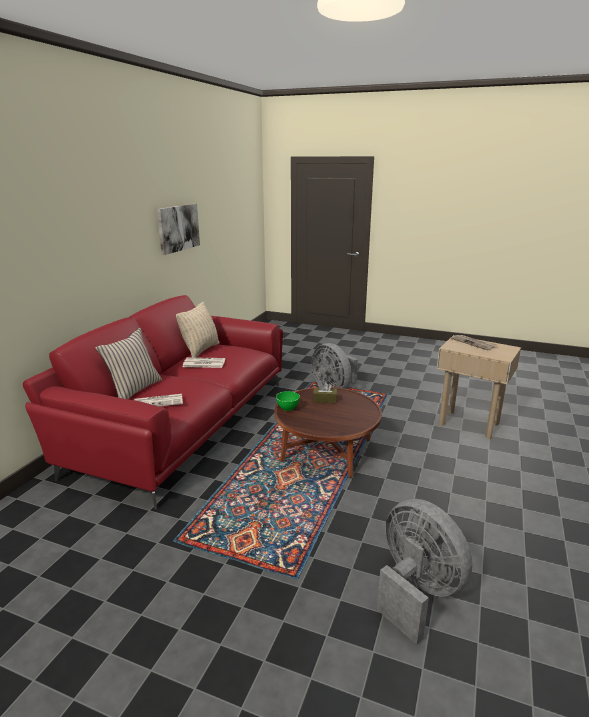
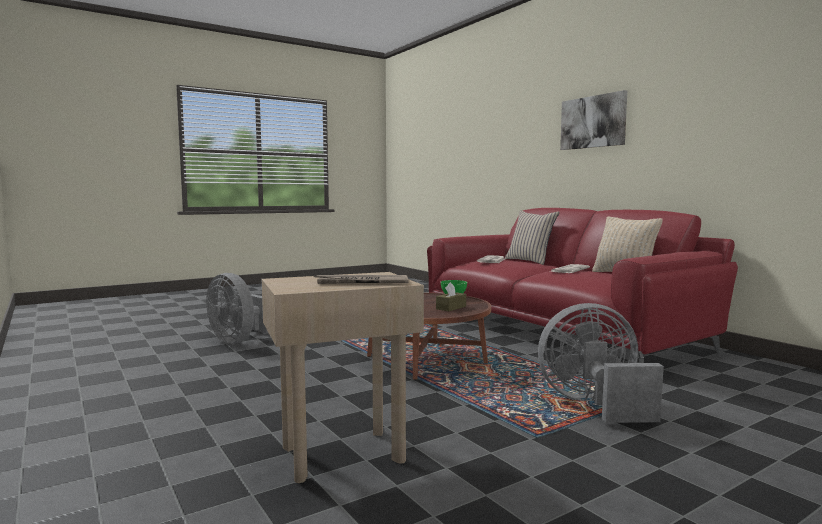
camera: 125 degrees right, 15 degrees down
picture [157,203,200,255] -> picture moved to [560,90,627,150]
grey fan [377,499,472,645] -> grey fan turned 45 degrees clockwise [206,273,268,344]

